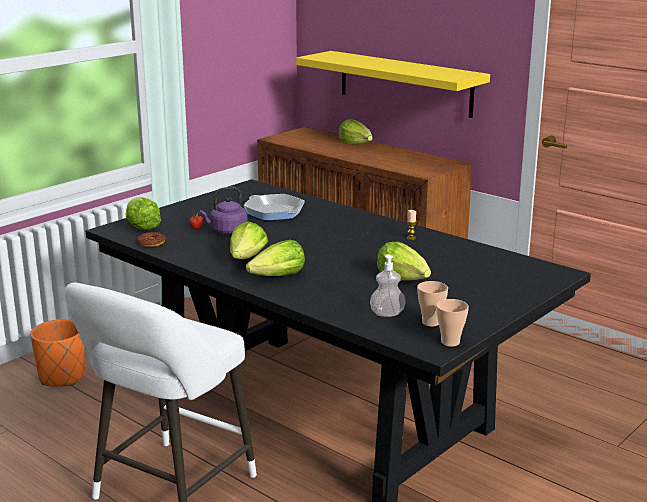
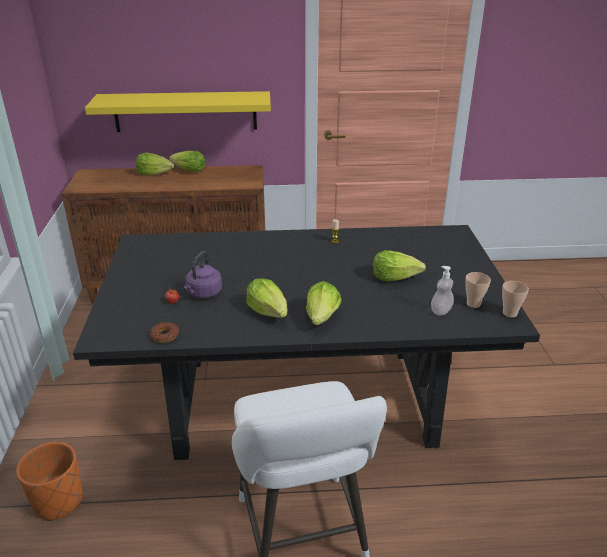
camera: 45 degrees left, 10 degrees up
lettuce [126,197,161,230] -> lettuce moved to [169,151,205,172]
frying pan [243,194,305,221] -> none

